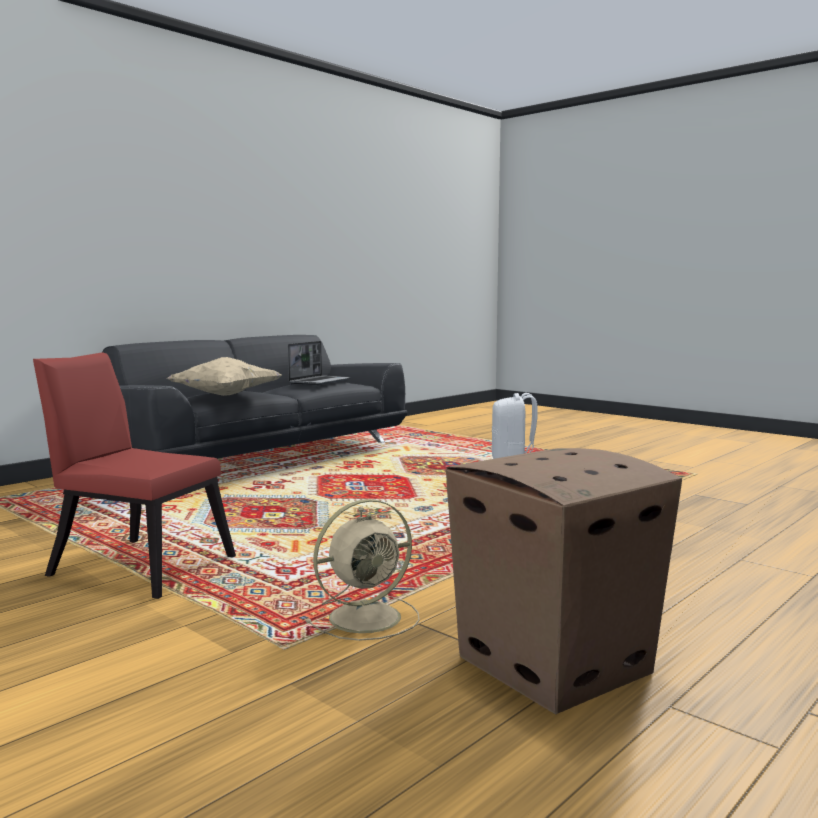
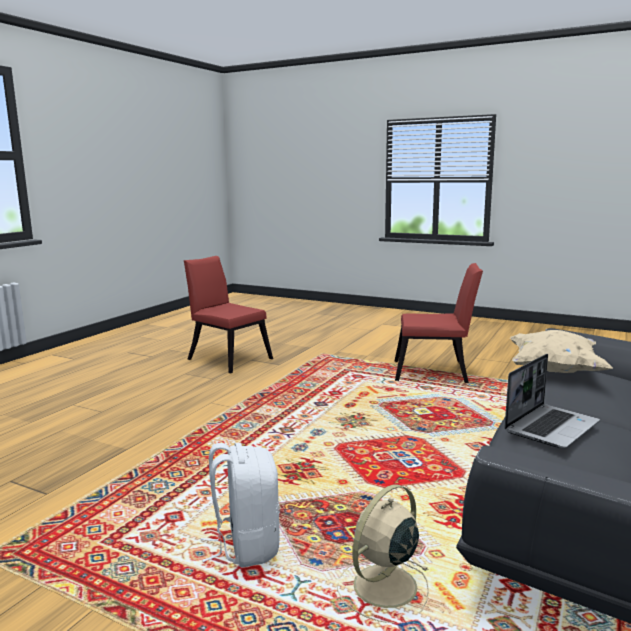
camera: 165 degrees right, 5 degrees up
laptop [288,341,351,385] -> laptop turned 150 degrees counterclockwise [504,354,600,448]
beige fan [305,499,420,641] -> beige fan moved to [337,485,429,623]
cardboard box [446,448,682,715] -> red chair [184,256,273,374]

